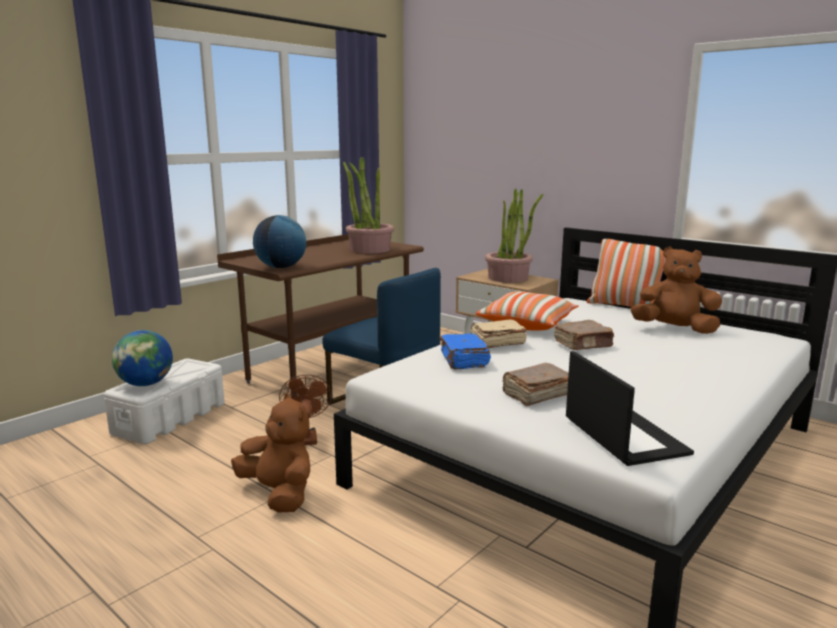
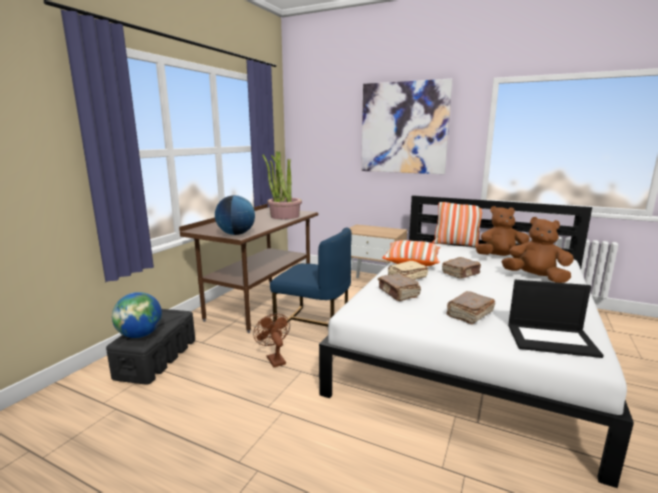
camera: 15 degrees left, 0 degrees up
white storage box [104,358,225,444] -> black storage box [106,309,195,385]
brown plush toy [231,393,310,513] -> brown plush toy moved to [502,217,574,283]
blue book [439,333,491,370] -> brown book [378,273,421,301]
potted plant [485,188,543,283] -> none
laptop [566,351,694,466] -> laptop turned 135 degrees clockwise [508,280,604,358]
none -> picture [361,79,453,174]

